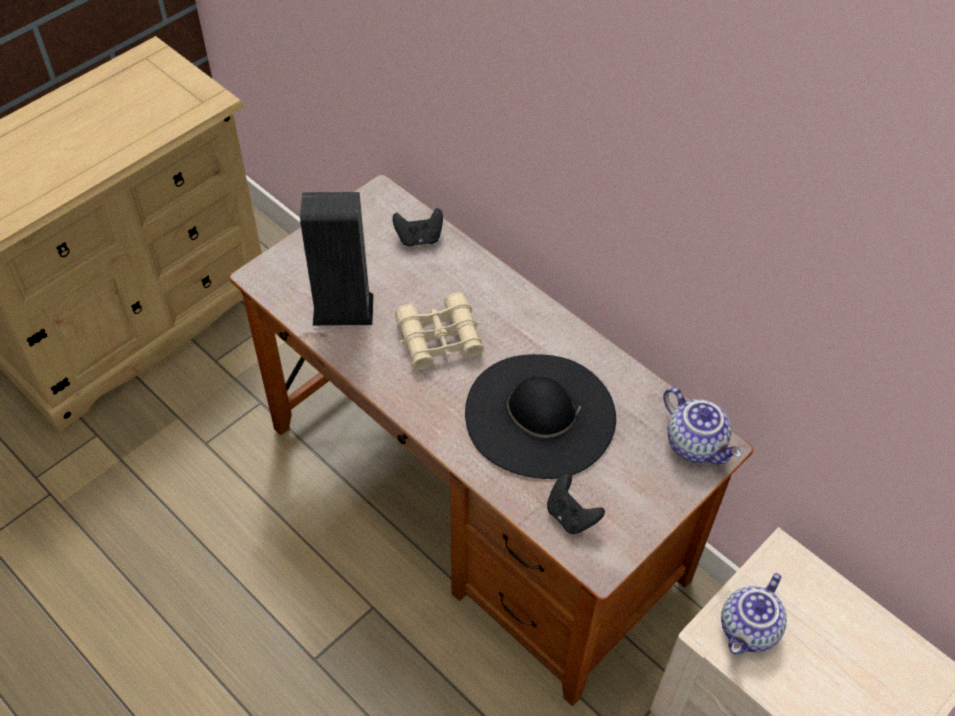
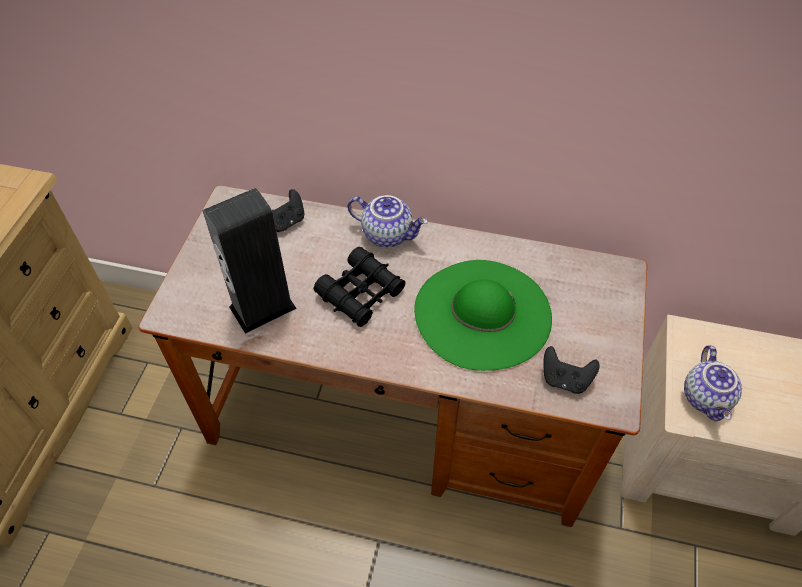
camera: 30 degrees left, 0 degrees up
beige binoculars [395,293,484,370] -> black binoculars [314,247,405,327]
black hat [465,354,616,479] -> green hat [414,260,552,371]
teapot [663,387,741,465] -> teapot moved to [348,195,428,247]

